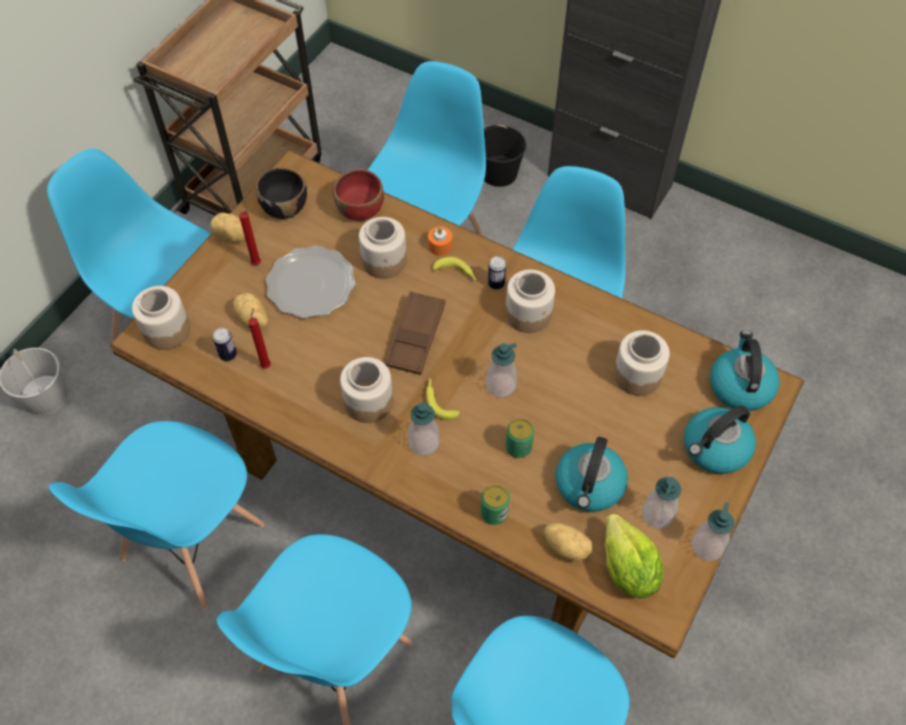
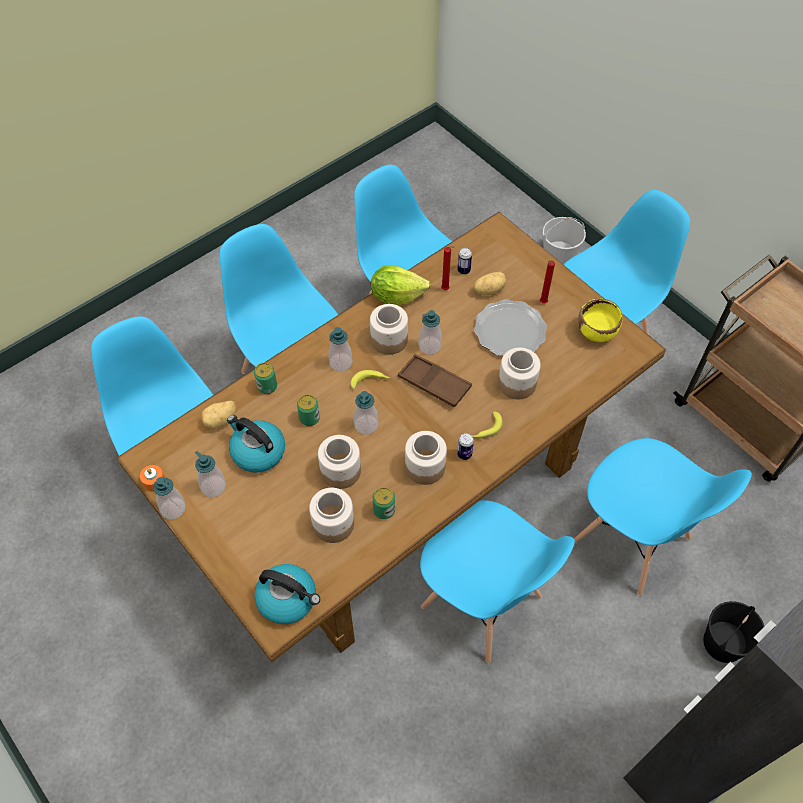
camera: 110 degrees right, 0 degrees up
jar [132,286,190,350] -> jar moved to [318,435,361,489]
potato [211,213,253,242] -> none
black bowl [256,168,307,219] -> yellow bowl [579,298,622,342]
red bowl [333,169,384,221] -> none
orange candle [428,226,452,256] -> orange candle moved to [140,465,165,492]
lettuce [605,514,664,599] -> lettuce moved to [371,265,431,305]
kettle [684,406,756,474] -> none
none -> can [373,487,395,519]
none -> soap dispenser [418,310,442,355]

